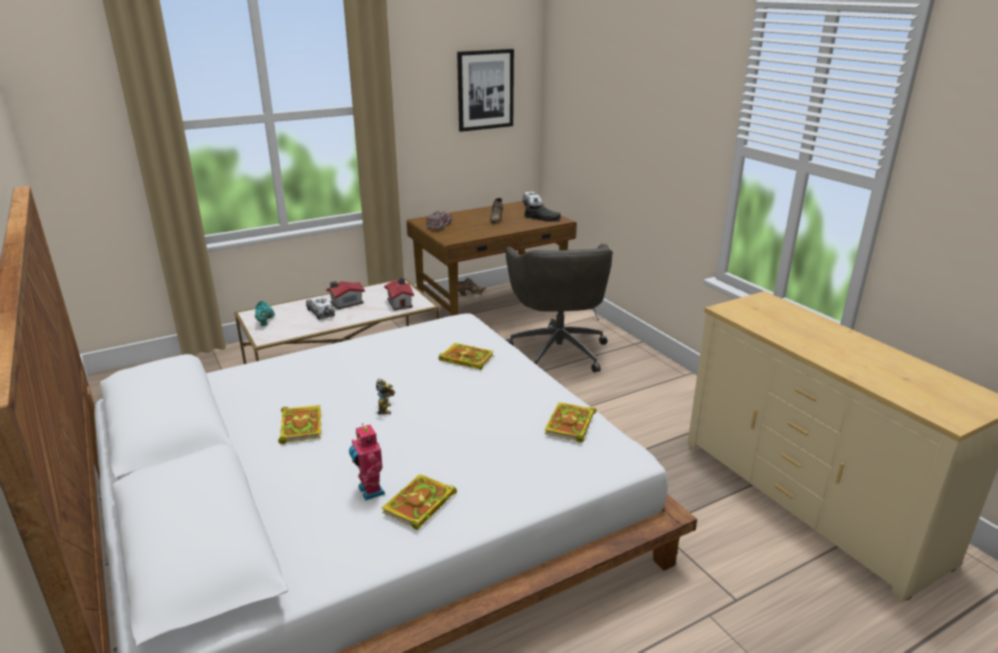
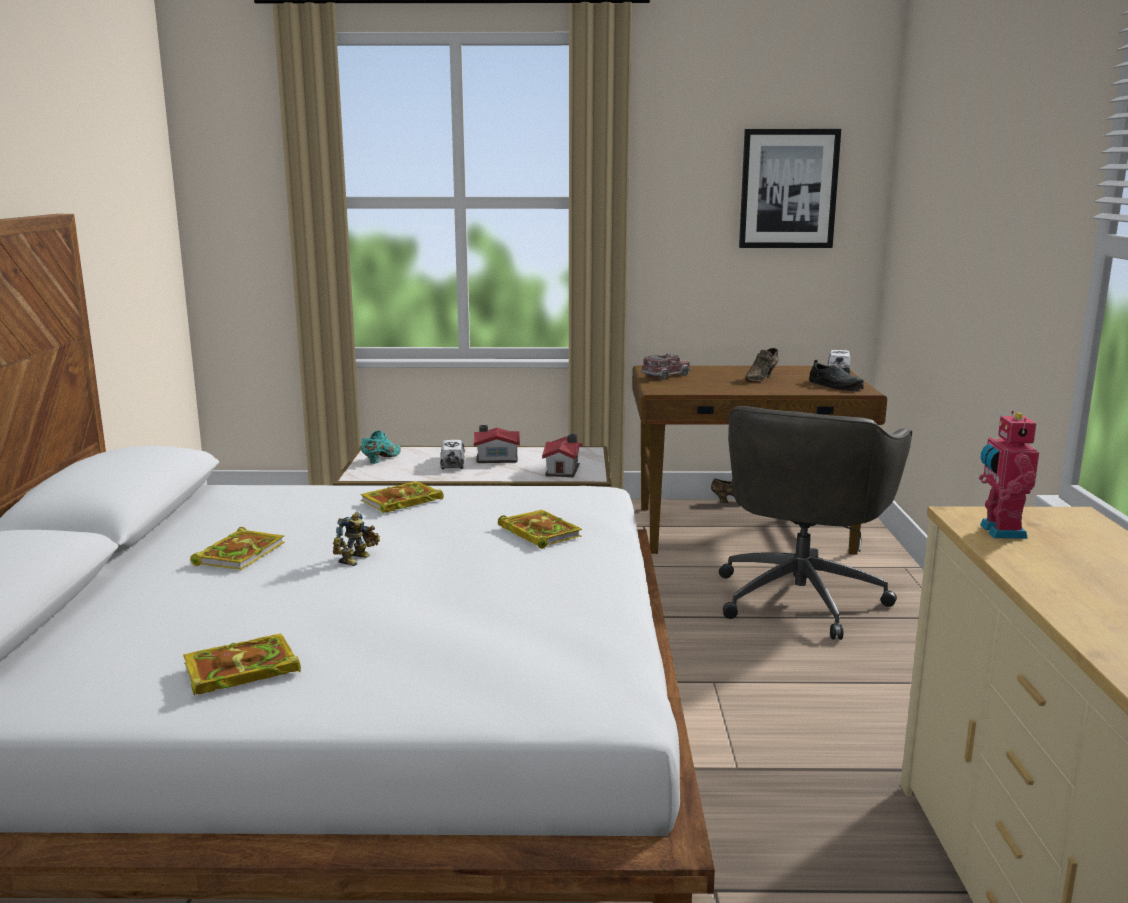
camera: 30 degrees right, 10 degrees down
toy robot [349,423,385,501] -> toy robot moved to [979,411,1039,539]
book [544,402,596,442] -> book moved to [361,481,444,513]

